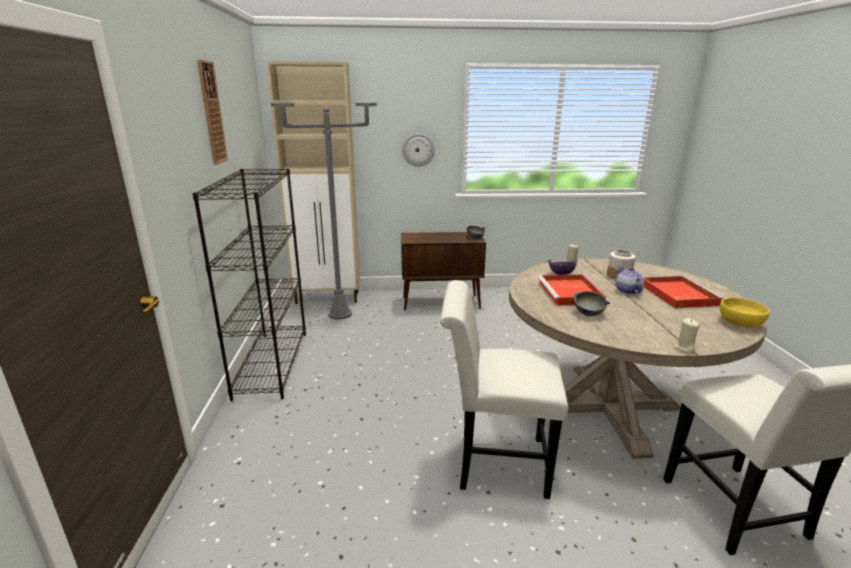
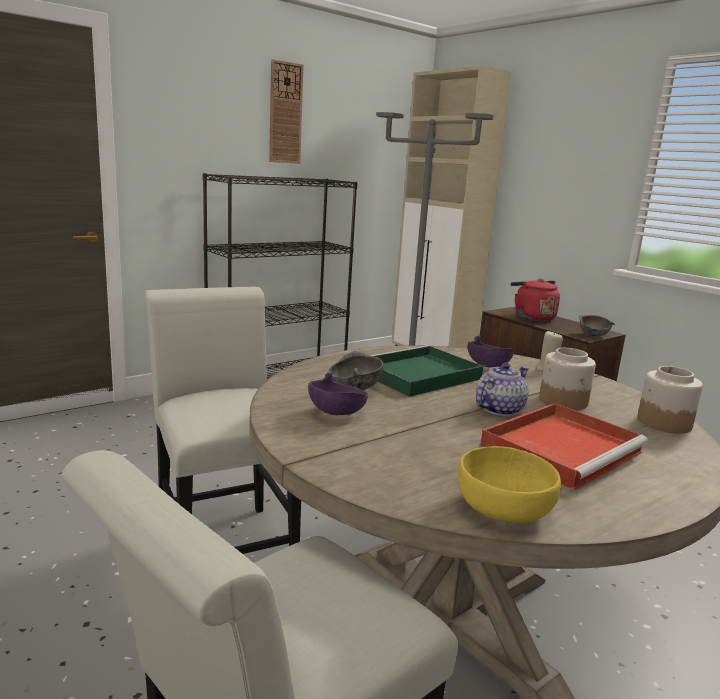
camera: 55 degrees right, 5 degrees down
wall clock [402,133,435,167] -> none
red tray [538,274,606,306] -> green tray [370,345,483,397]
beige candle [674,318,700,353] -> none
none -> purple bowl [308,372,368,415]
none -> red kettle [511,279,560,321]
none -> jar [637,366,703,434]

